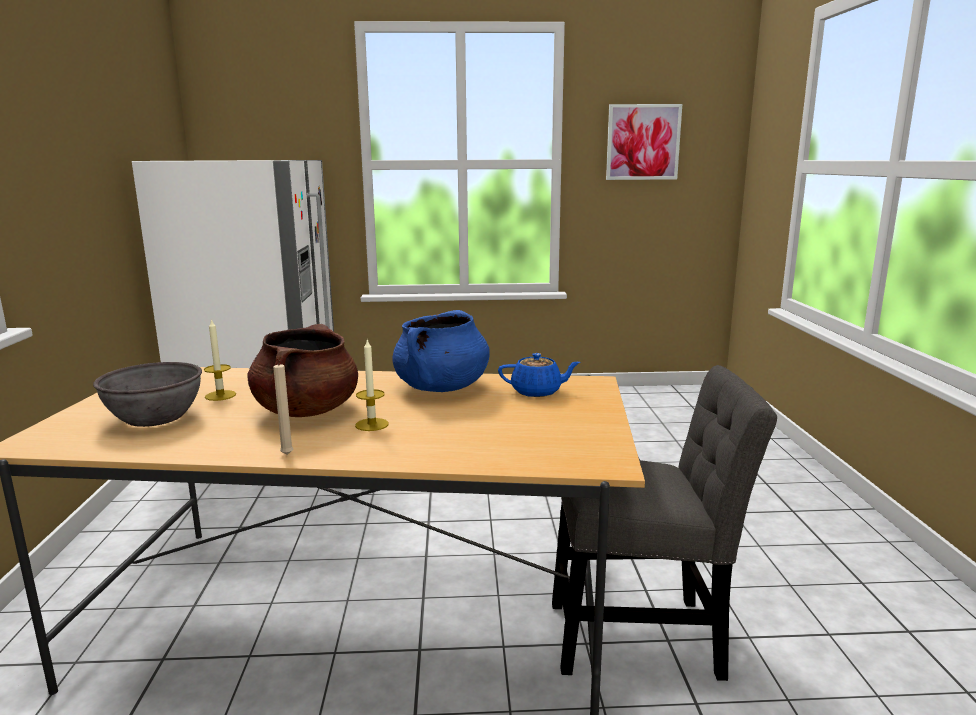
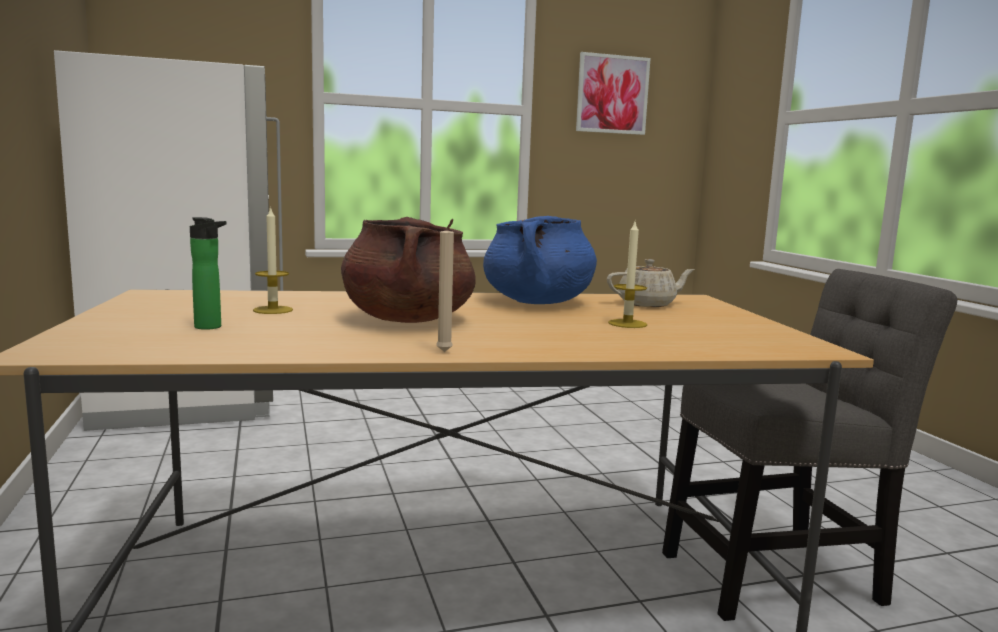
camera: 15 degrees left, 5 degrees down
grey bowl [93,362,202,427] -> bottle [190,217,226,330]
candle [355,338,389,431] -> candle moved to [608,222,647,328]
blue teapot [498,353,580,397] -> beige teapot [607,259,695,307]

